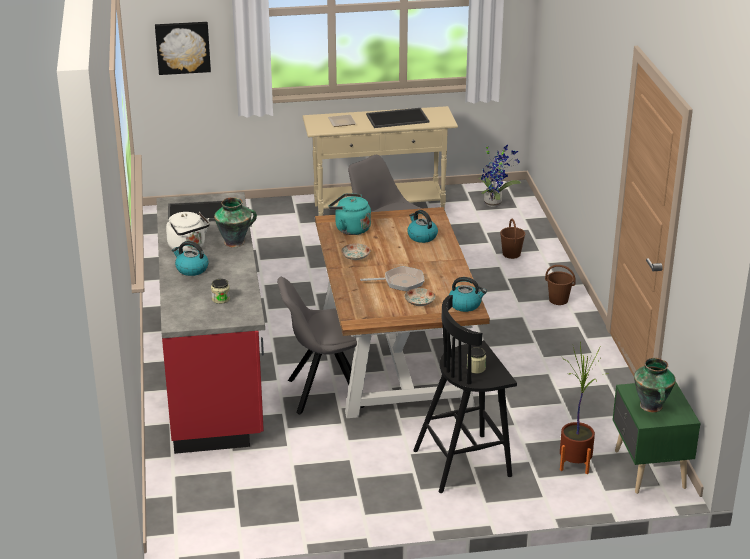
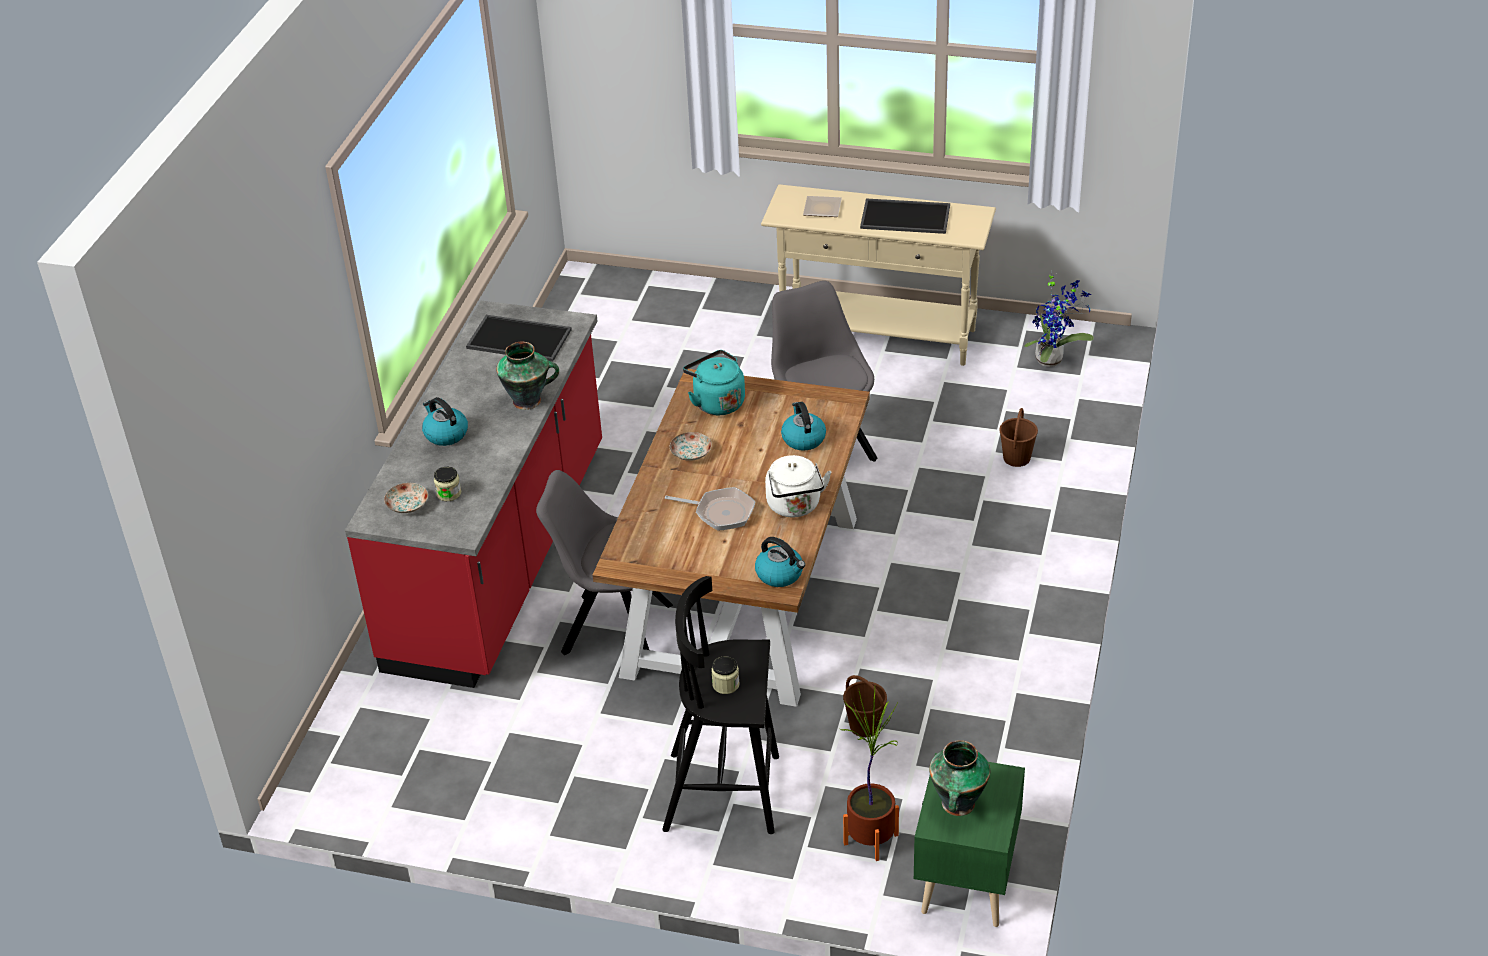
camera: 25 degrees right, 10 degrees up
picture [155,22,211,75] -> none
white kettle [166,212,210,252] -> white kettle moved to [765,455,831,517]
plate [404,288,435,306] -> plate moved to [384,483,428,513]
brown bucket [545,265,576,305] -> brown bucket moved to [843,675,887,737]

